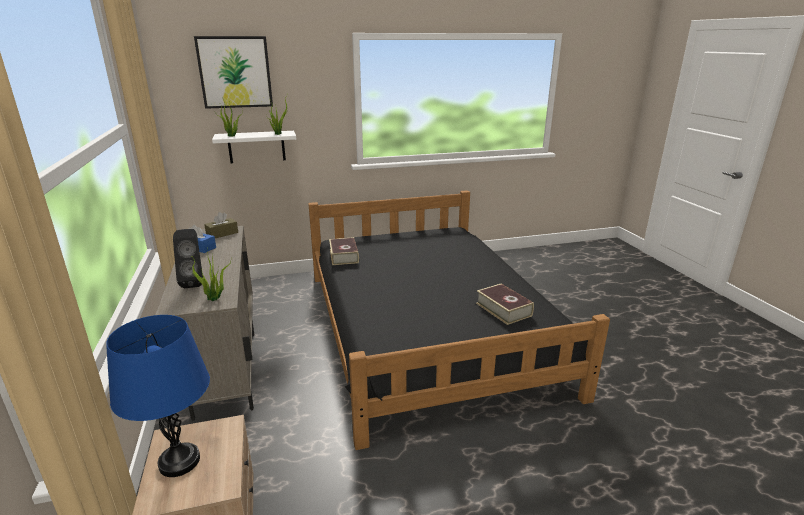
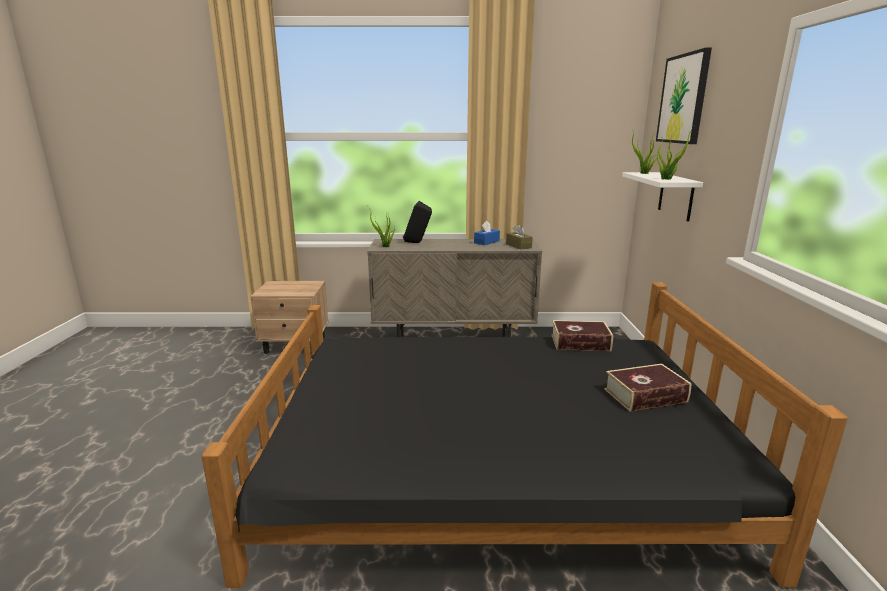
camera: 105 degrees right, 5 degrees down
blue table lamp [106,315,210,477] -> none
book [476,283,534,325] -> book moved to [604,364,691,412]

